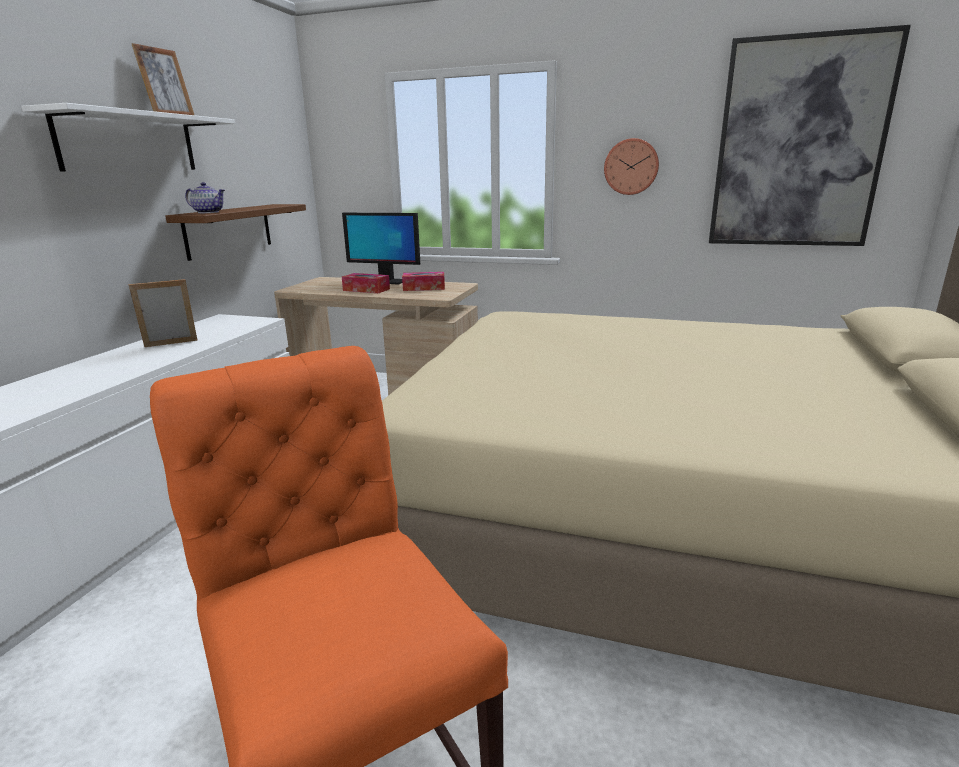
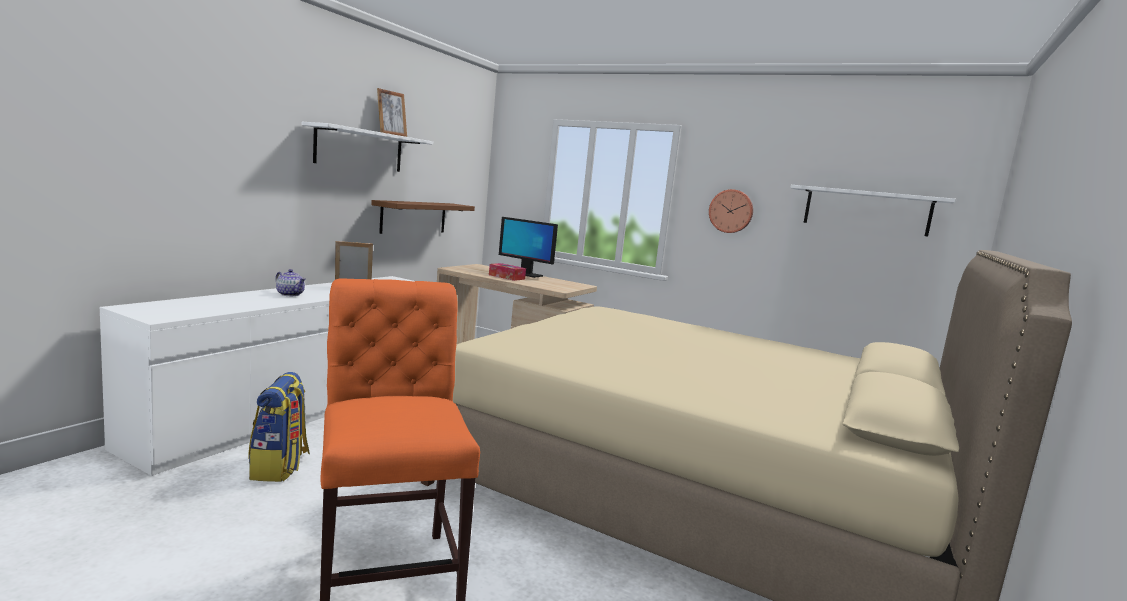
camera: 10 degrees right, 10 degrees down
teapot [185,182,225,213] -> teapot moved to [275,269,306,296]
tissue box [402,272,445,291] -> none
picture [709,25,911,246] -> white shelf [790,185,956,237]
none -> backpack [248,372,310,482]

